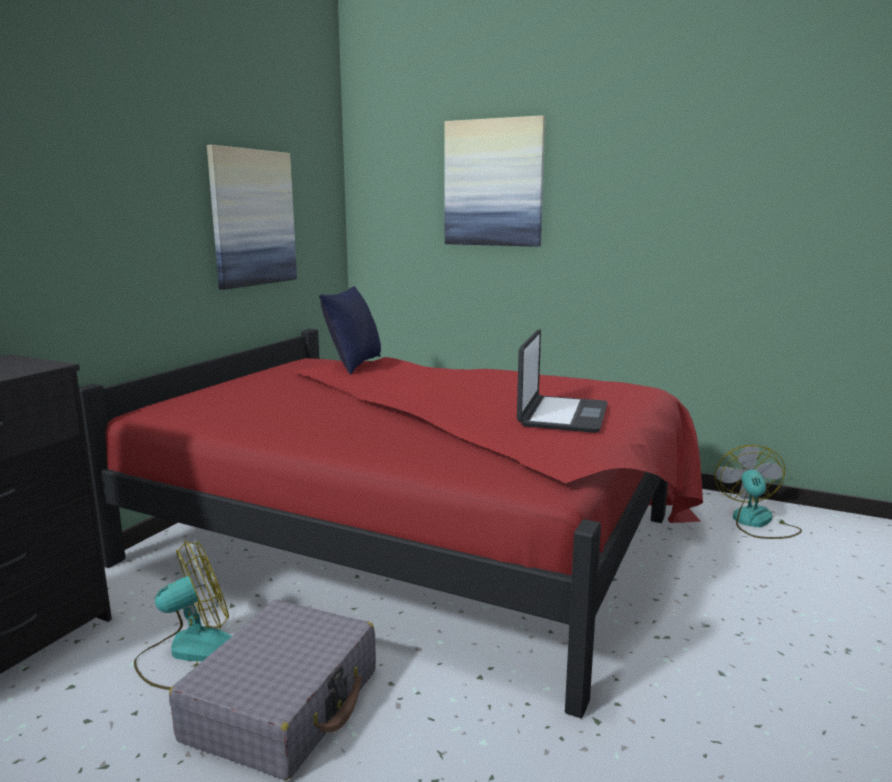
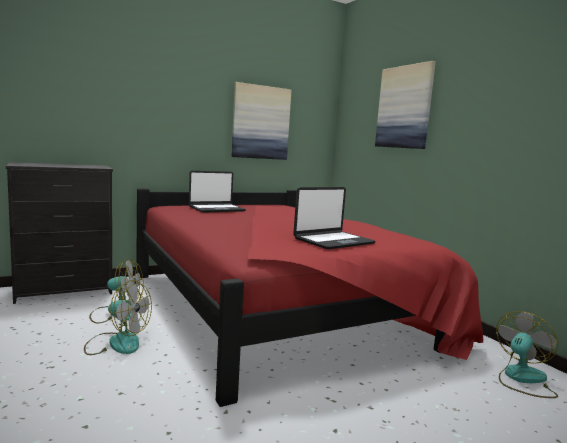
camera: 35 degrees right, 5 degrees down
grey suitcase [169,600,376,780] -> fan [84,280,152,355]
blue pillow [319,286,381,375] -> none
none -> laptop [189,171,246,213]

